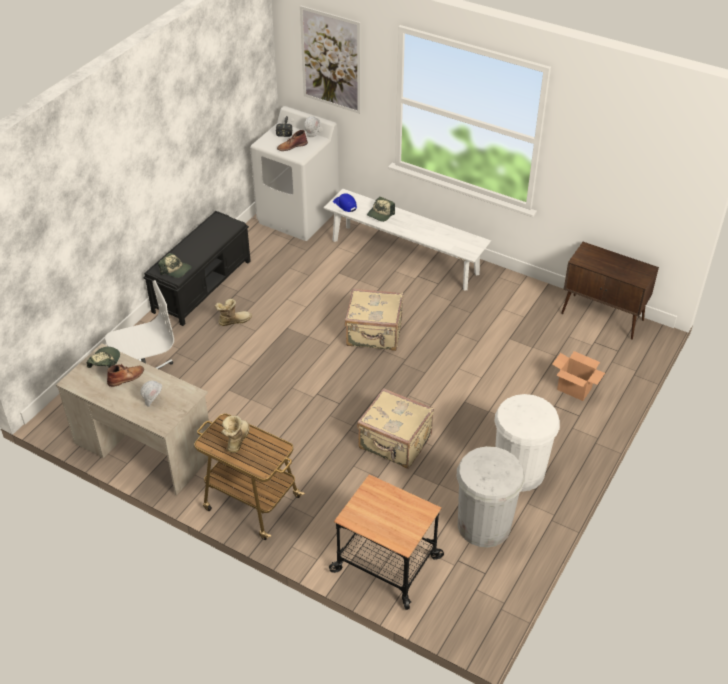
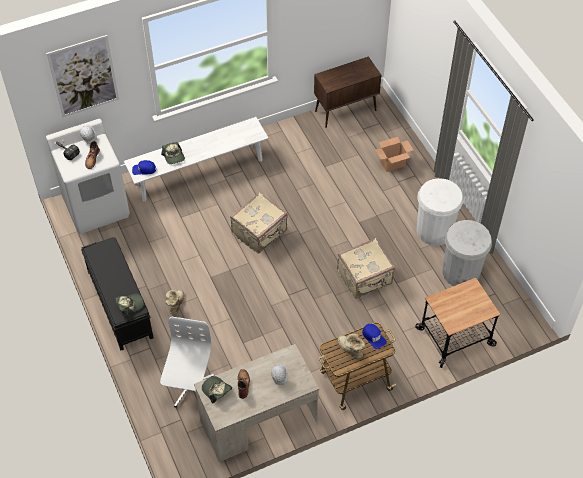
camera: 55 degrees left, 10 degrees up
none -> blue cap [362,324,387,349]

